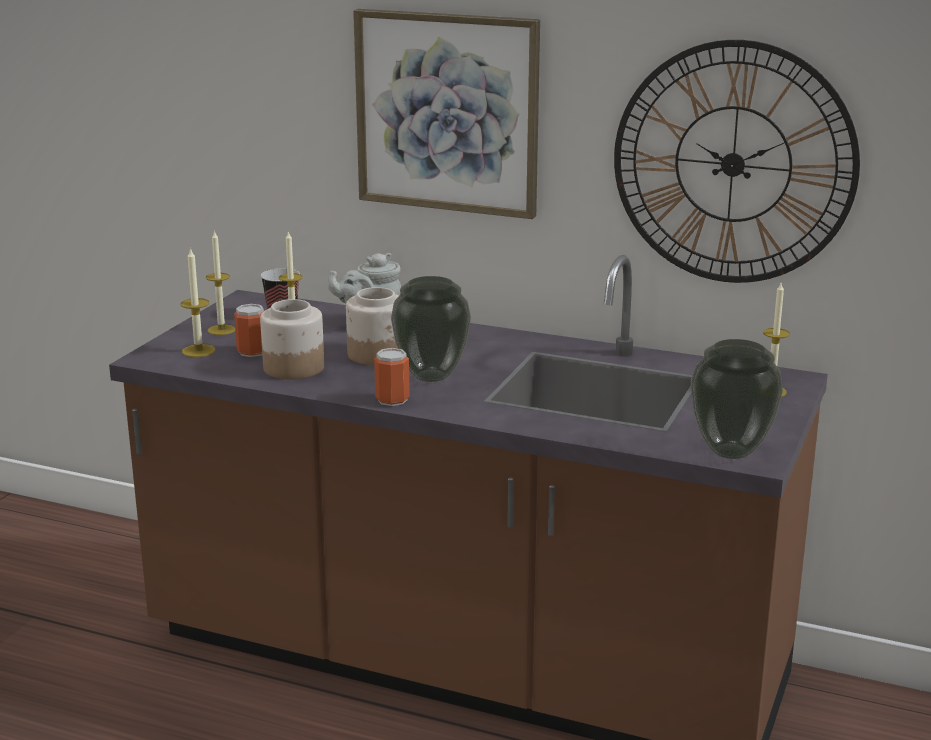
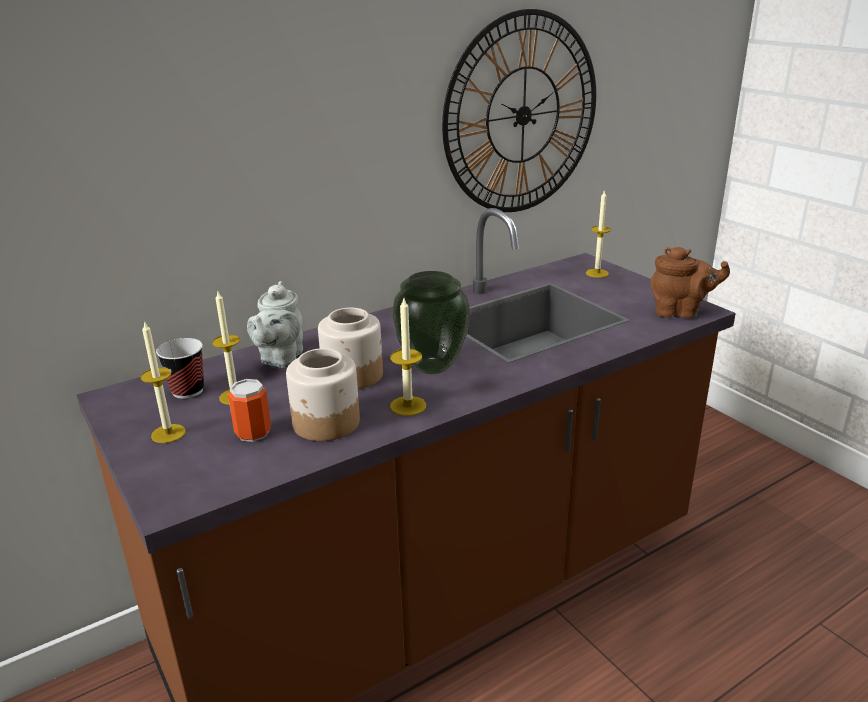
camera: 55 degrees left, 5 degrees up
candle [181,247,215,357] -> candle moved to [390,298,426,416]
picture [353,9,540,219] -> none
can [374,348,410,406] -> none
vase [691,339,783,459] -> brown teapot [651,247,730,318]

